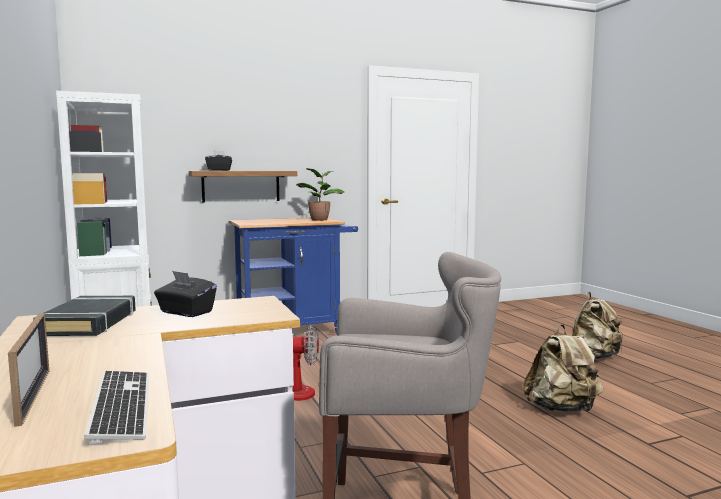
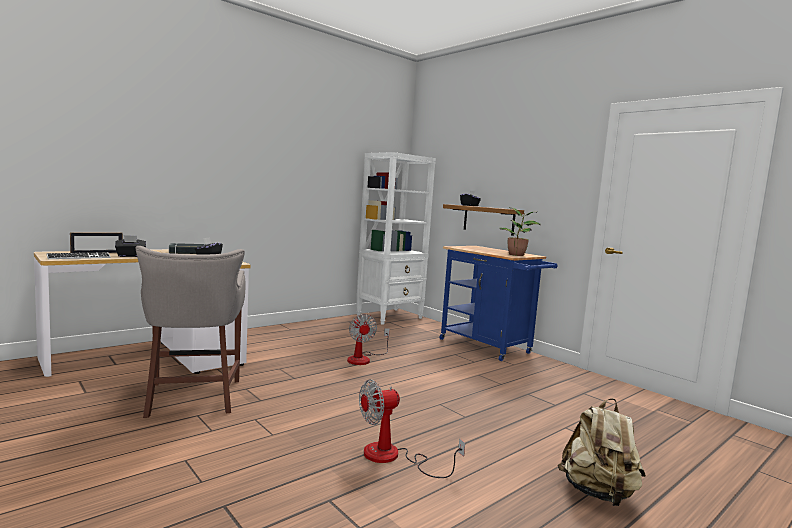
camera: 70 degrees right, 0 degrees up
beige backpack [523,324,603,412] -> fan [359,379,465,478]
none -> black tissue box [115,235,146,257]

